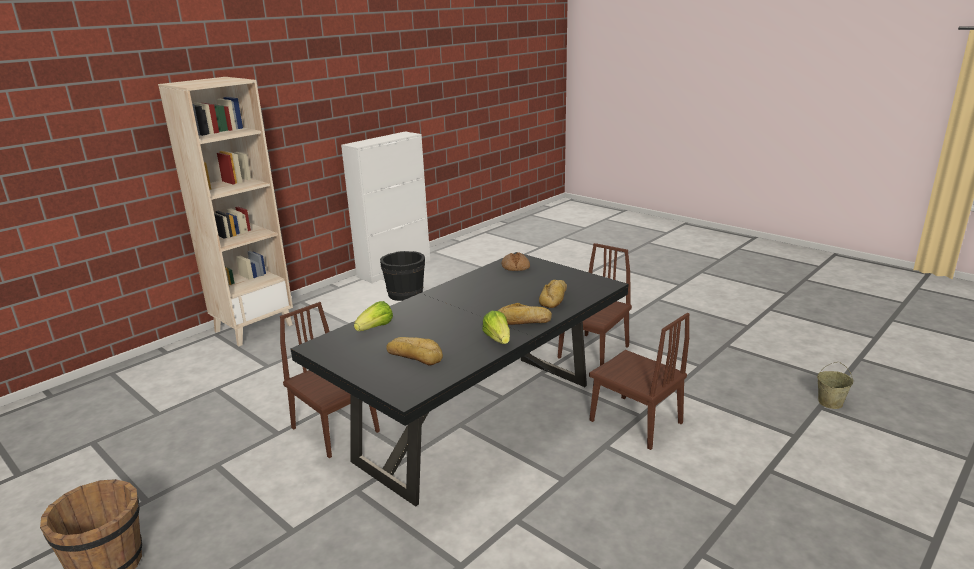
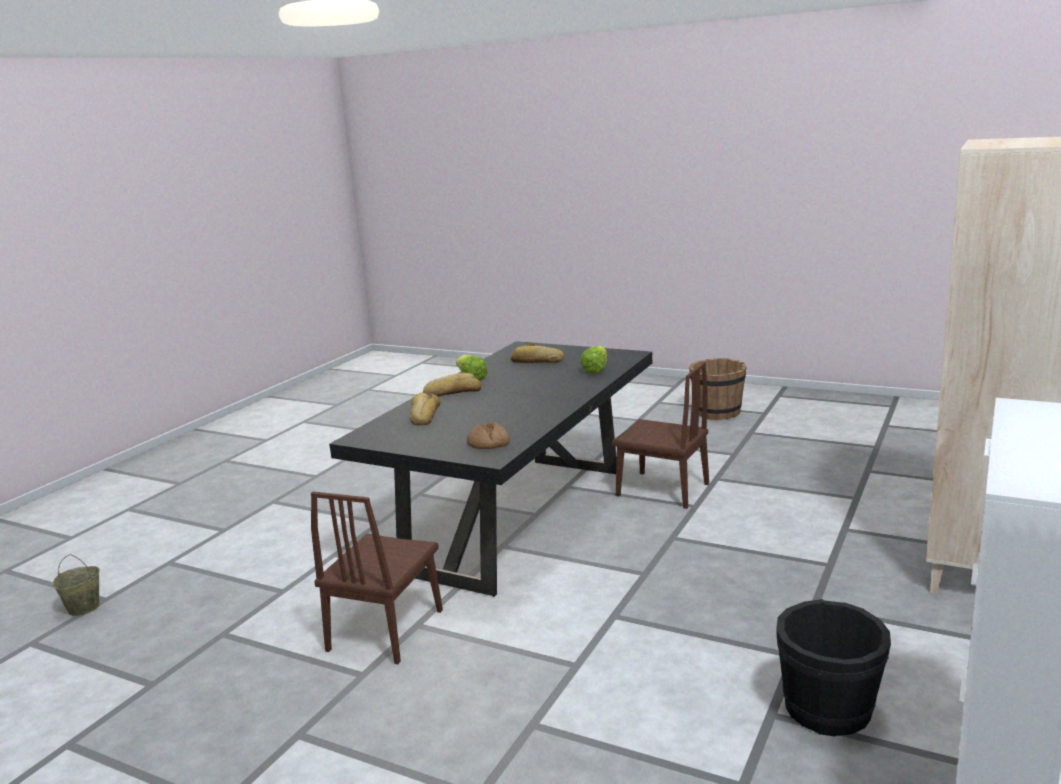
camera: 165 degrees right, 5 degrees down
brown chair [589,313,689,450] -> none

